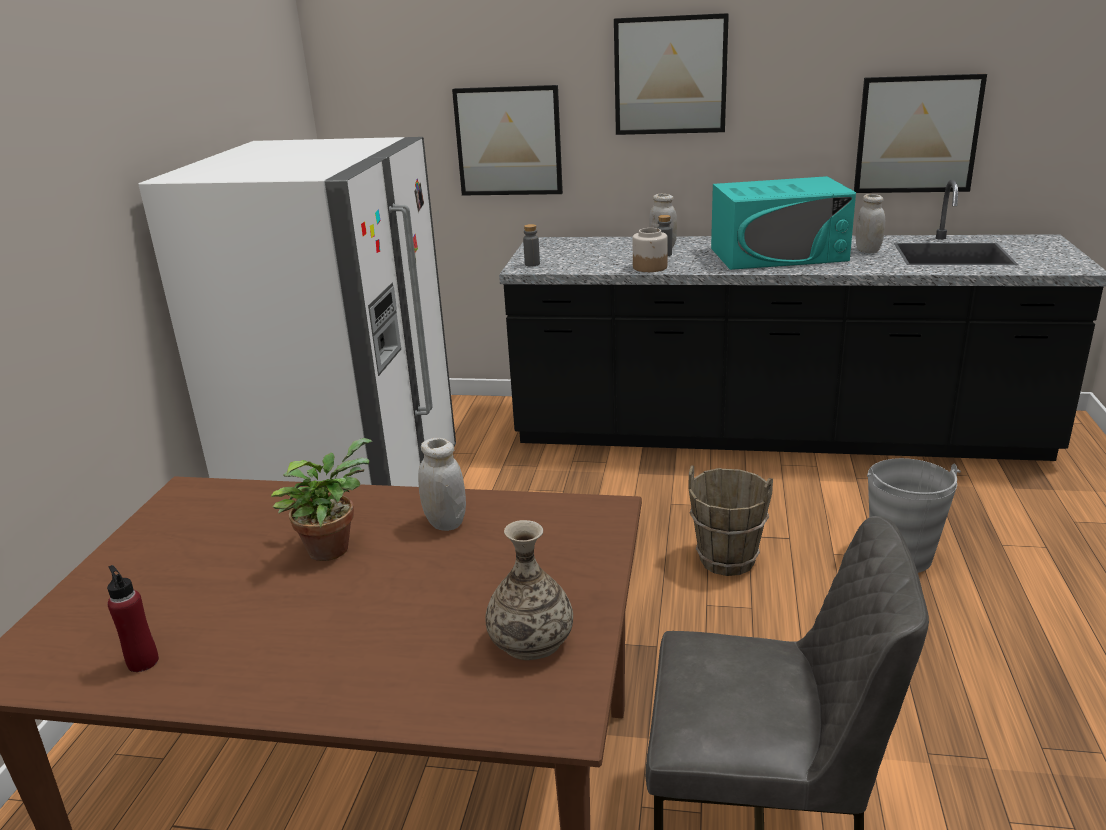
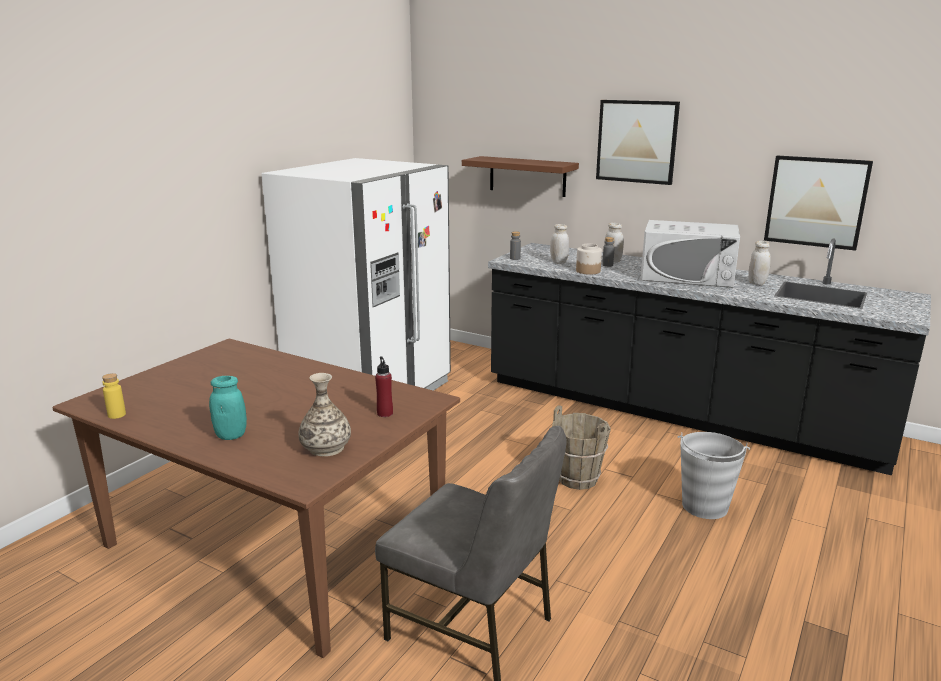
camera: 20 degrees right, 5 degrees down
red bottle [107,565,159,672] -> red bottle moved to [375,356,393,417]
potted plant [271,438,372,561] -> none
white jar [418,438,466,531] -> white jar moved to [550,224,569,264]
picture [452,85,563,195] -> brown shelf [462,156,579,197]
turquoise microwave [711,176,856,270] -> white microwave [641,220,740,288]
none -> yellow bottle [102,373,126,419]
none -> turquoise jar [209,376,247,440]

